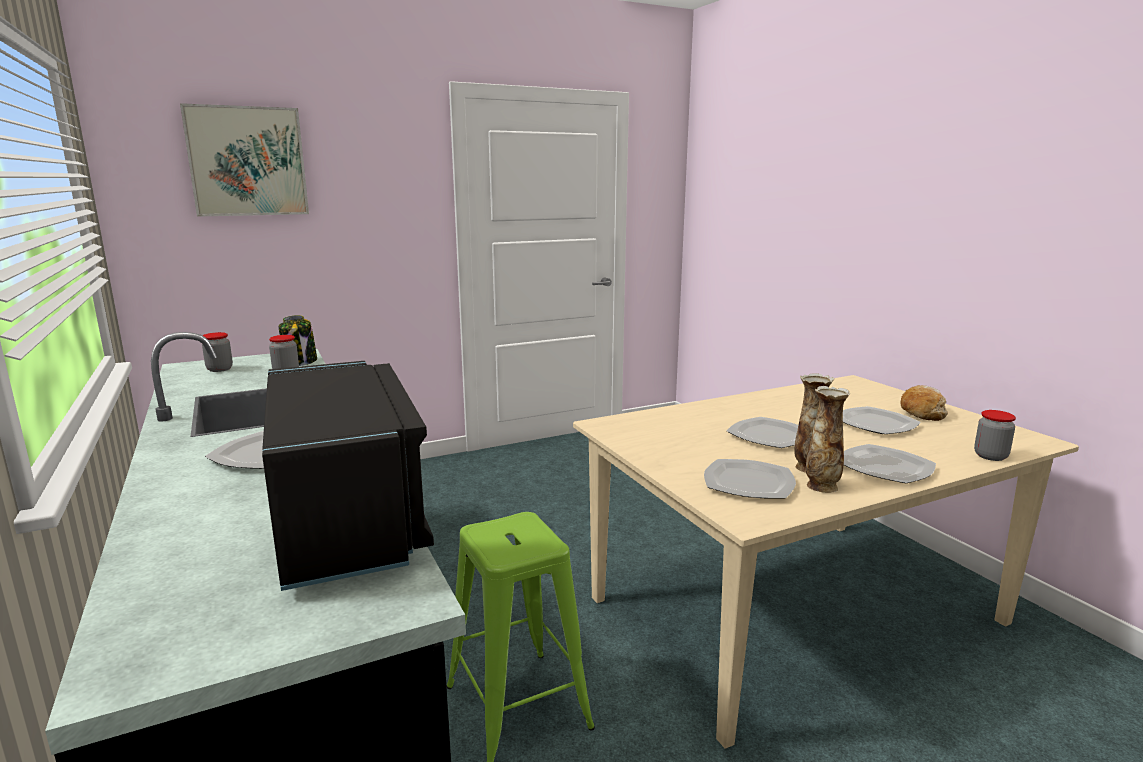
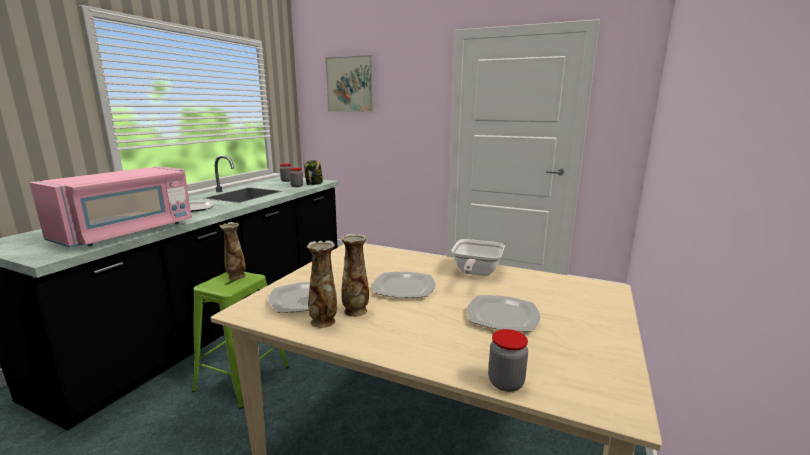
camera: 50 degrees right, 0 degrees up
black microwave [262,361,434,591] -> pink microwave [30,166,192,248]
plate [844,444,936,483] -> none
bread [900,385,948,421] -> none
none -> vase [220,222,246,280]
none -> frying pan [451,239,505,276]

